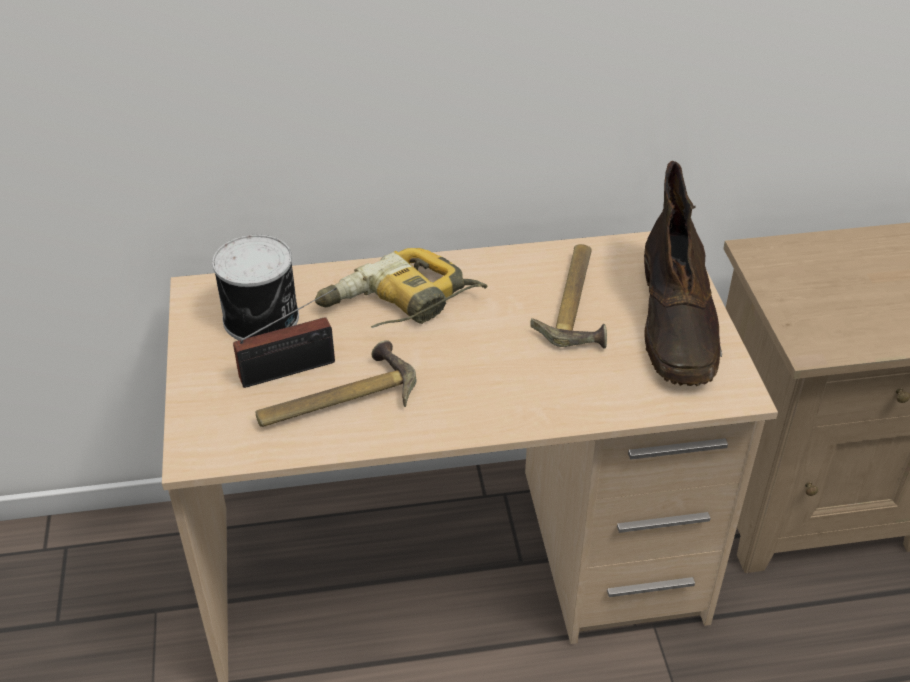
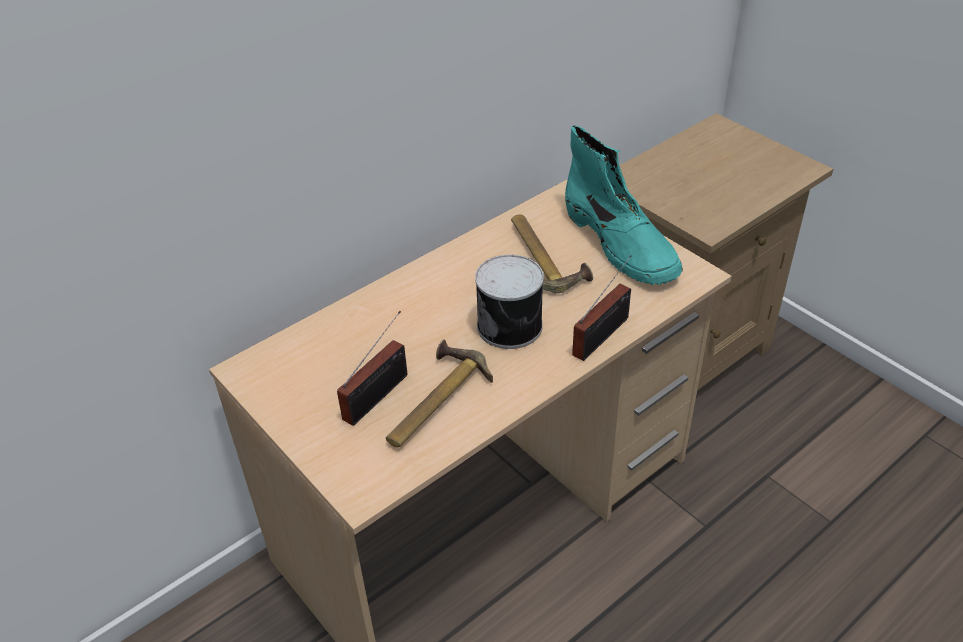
camera: 30 degrees left, 0 degrees up
can [212,235,299,340] -> can moved to [475,255,544,349]
power drill [315,248,488,328] -> none
brown boot [644,161,722,386] -> turquoise boot [565,125,683,285]
none -> radio [572,255,632,361]

